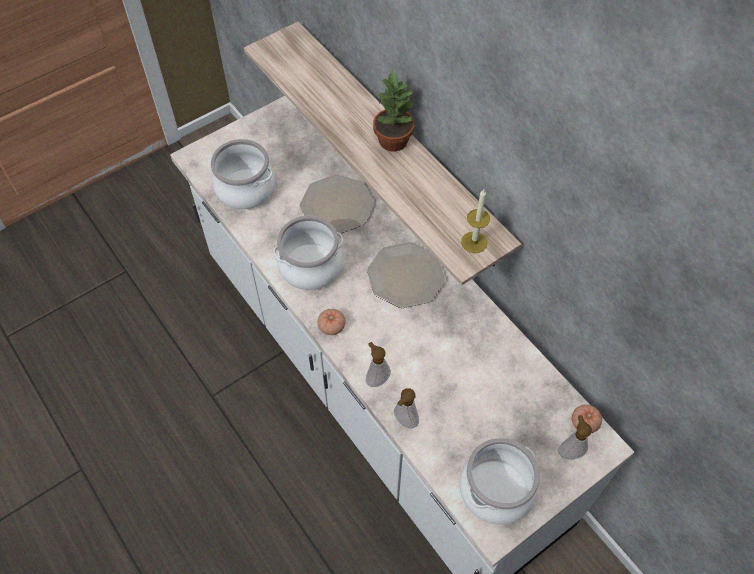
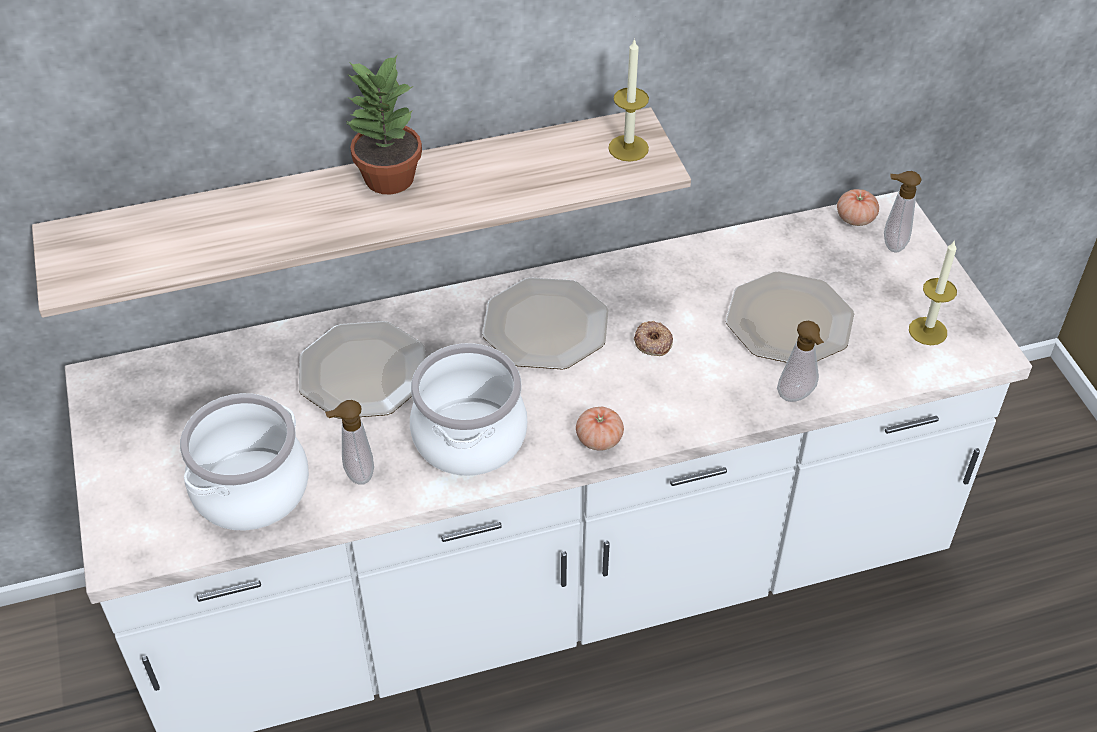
camera: 70 degrees left, 10 degrees down
soap dispenser [366,342,391,387] -> soap dispenser moved to [325,400,374,485]
cooking pot [460,438,540,525] -> candle [909,240,957,345]
none -> donut [634,321,673,356]
none -> plate [726,272,854,363]

